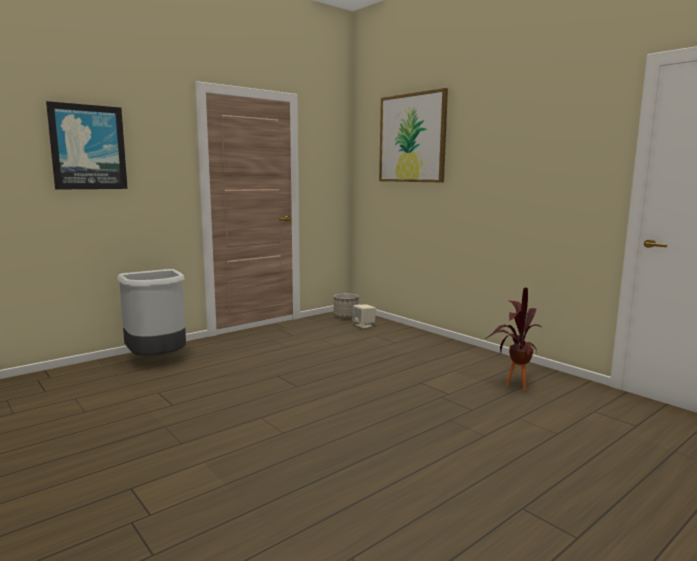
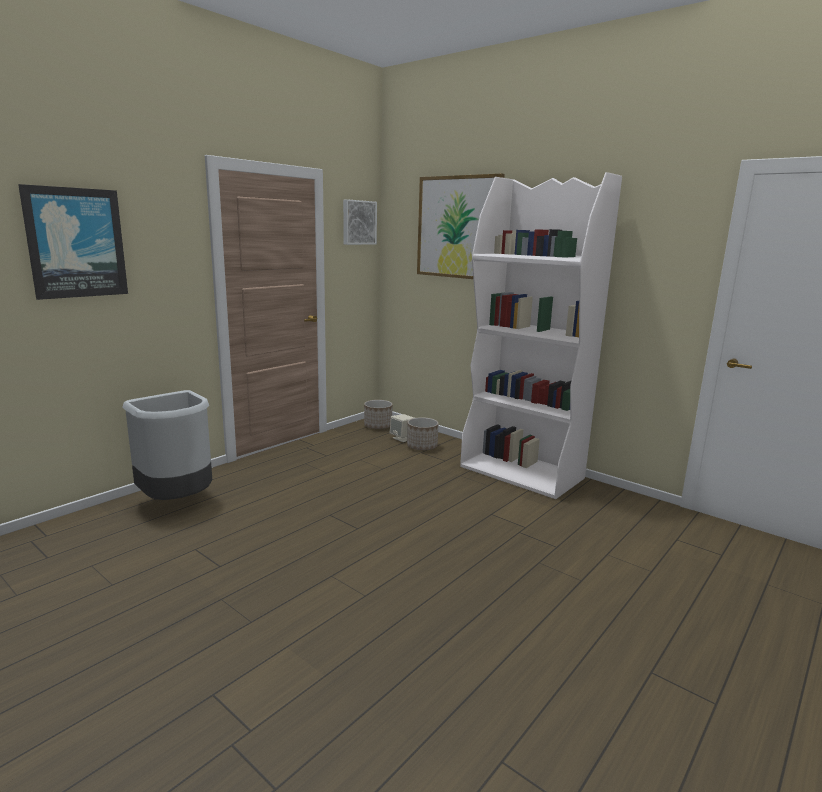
camera: 10 degrees left, 5 degrees up
potted plant [485,288,542,392] -> none
none -> picture [343,199,377,245]
none -> planter [407,417,438,450]
none -> white bookcase [460,172,622,499]

